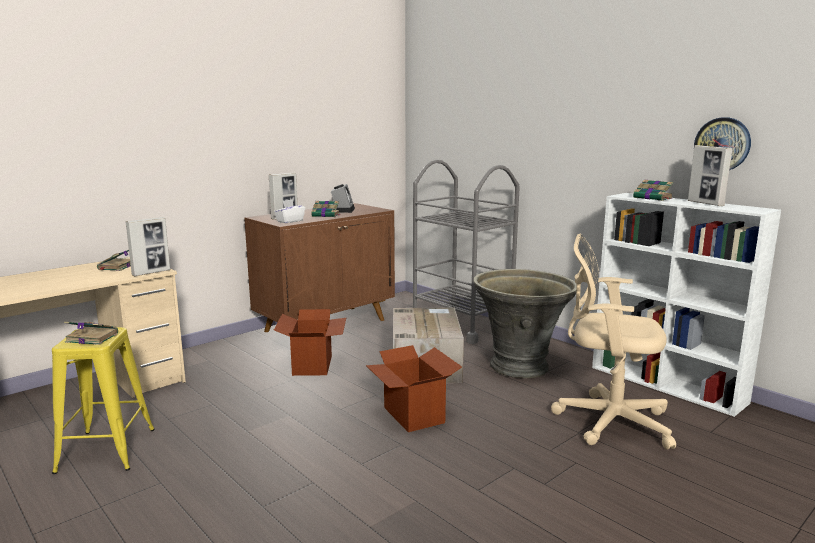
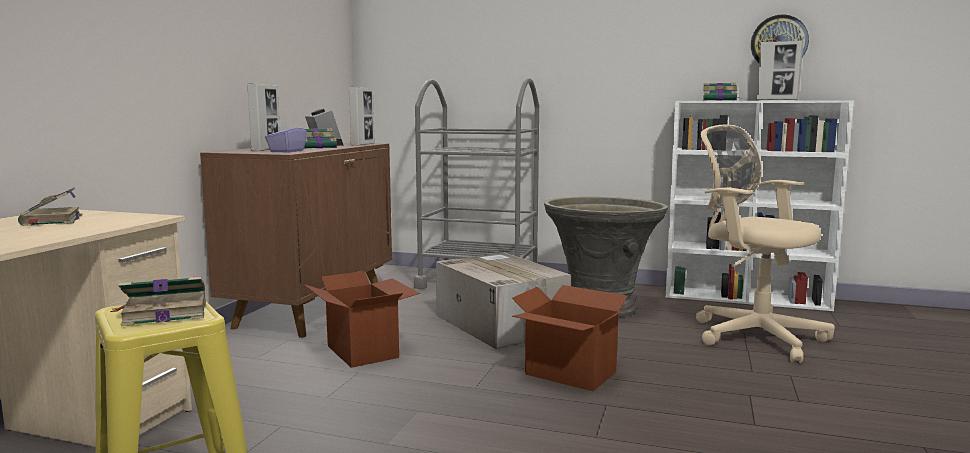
camera: 30 degrees left, 5 degrees down
picture frame [125,217,170,276] -> picture frame moved to [349,87,374,146]
white tissue box [274,199,305,223] -> purple tissue box [265,120,307,152]
beige office chair [551,234,676,450] -> beige office chair turned 60 degrees clockwise [696,125,835,363]

